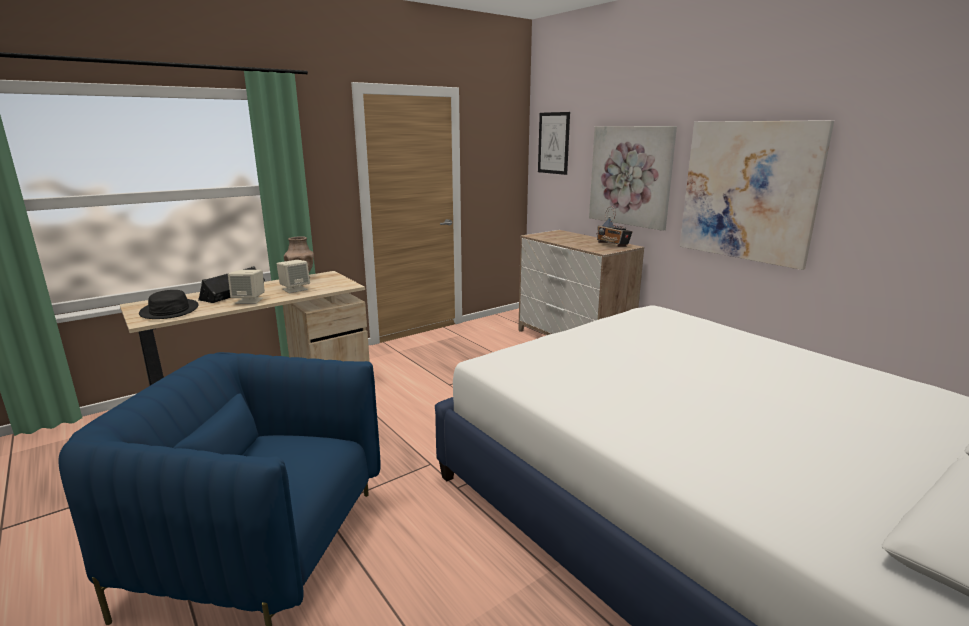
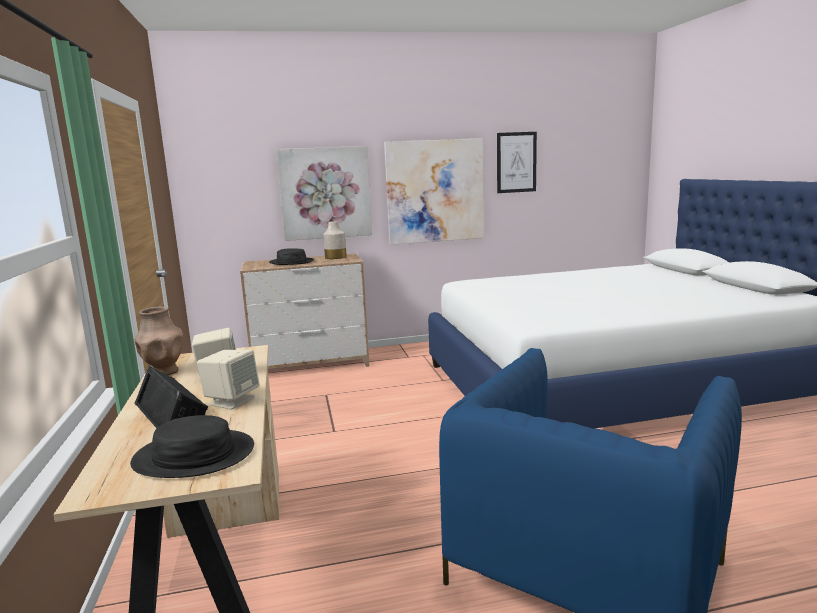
camera: 65 degrees left, 5 degrees down
picture [538,112,570,175] -> picture moved to [497,132,537,193]
radio [597,206,633,247] -> beige vase [323,221,347,259]
none -> black hat [269,248,314,265]

